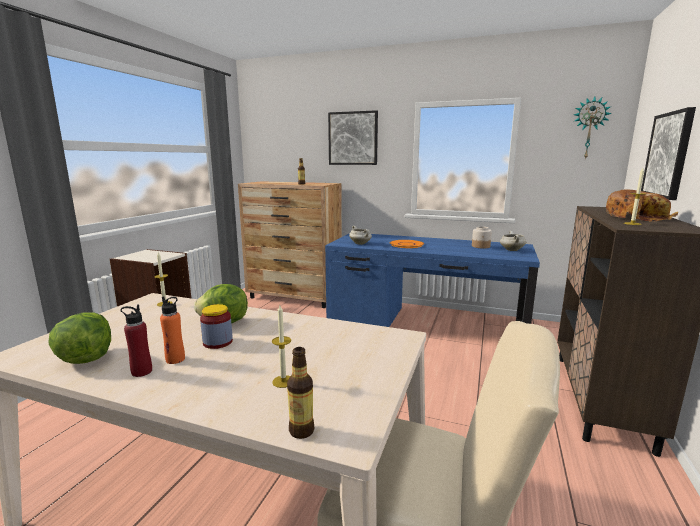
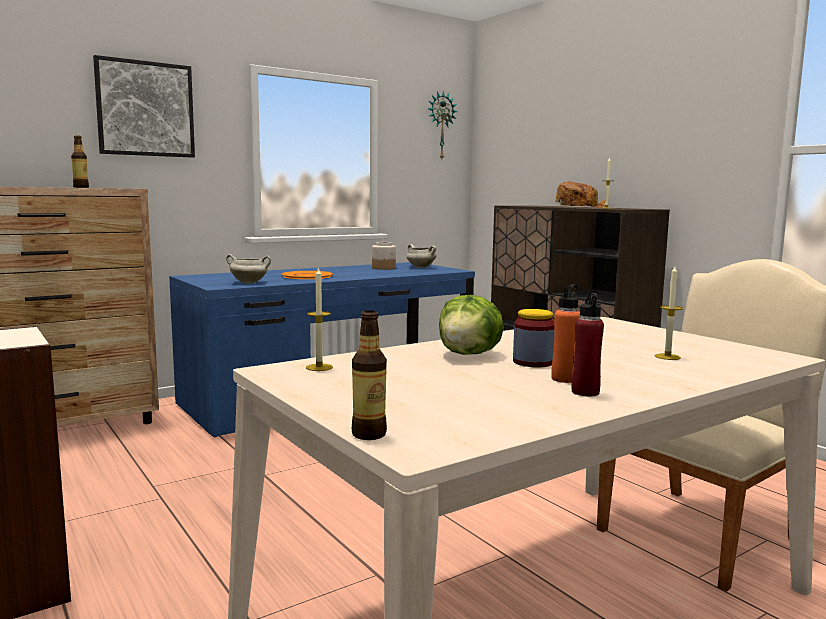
camera: 55 degrees left, 5 degrees down
lettuce [48,312,111,364] -> none
bottle [287,347,314,439] -> bottle moved to [352,310,387,440]
picture [641,107,696,200] -> none

